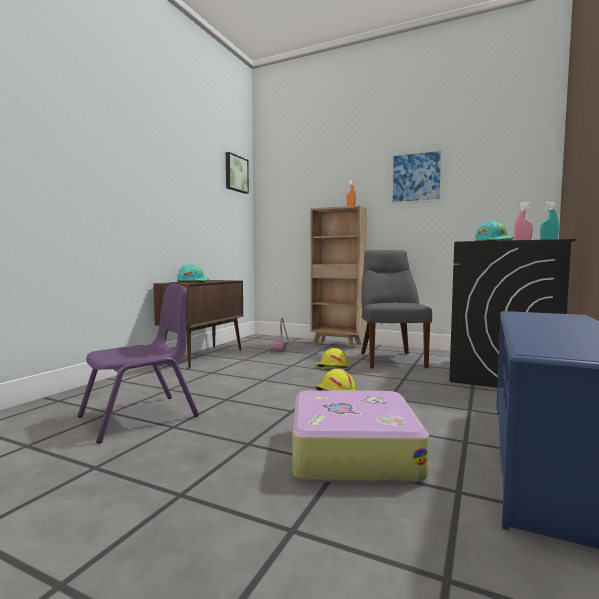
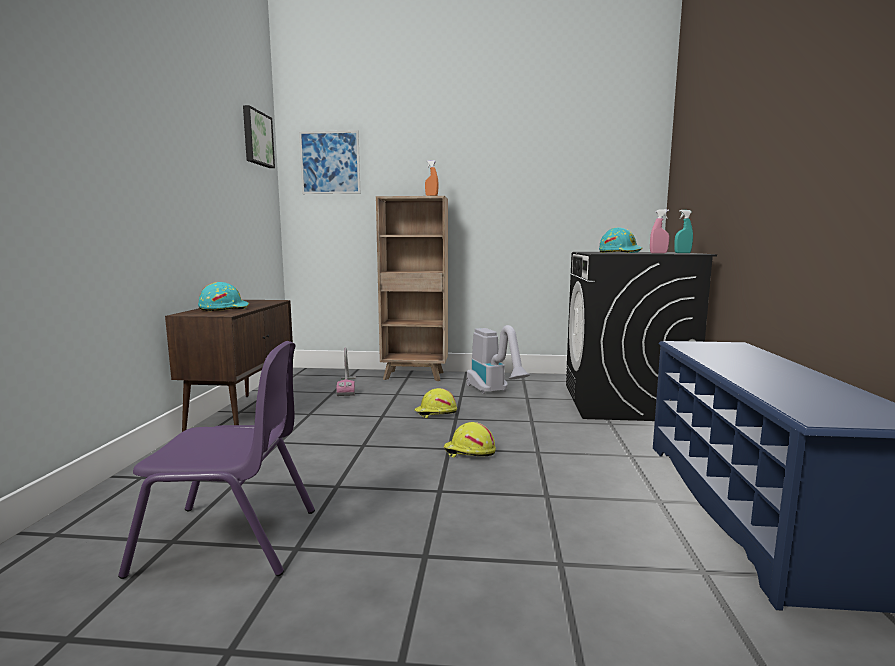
camera: 20 degrees left, 5 degrees up
purple chair [77,284,199,443] -> purple chair turned 60 degrees clockwise [118,341,315,579]
suitcase [292,390,429,483] -> none
grey chair [361,250,432,369] -> vacuum cleaner [467,325,530,394]
picture [391,149,443,204] -> picture moved to [299,130,360,194]

